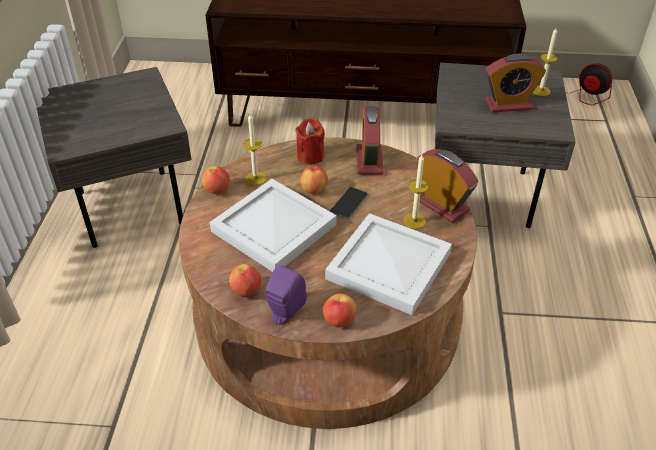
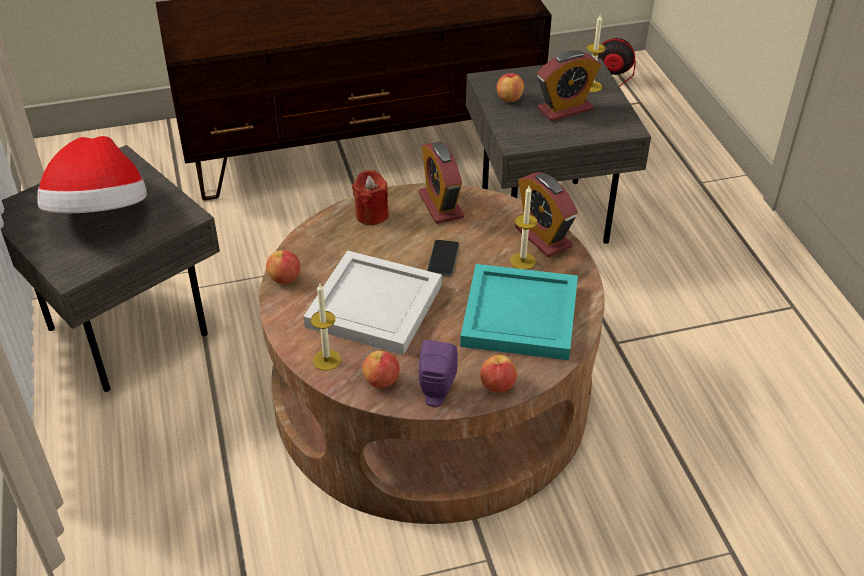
camera: 20 degrees left, 0 degrees up
candle [243,114,266,186] -> candle moved to [311,282,341,371]
apple [300,166,328,194] -> apple moved to [497,73,524,102]
white tray [325,213,452,315] -> turquoise tray [460,264,578,360]
alarm clock [417,149,478,223] -> alarm clock turned 150 degrees counterclockwise [515,172,578,257]
none -> hat [37,136,147,213]

